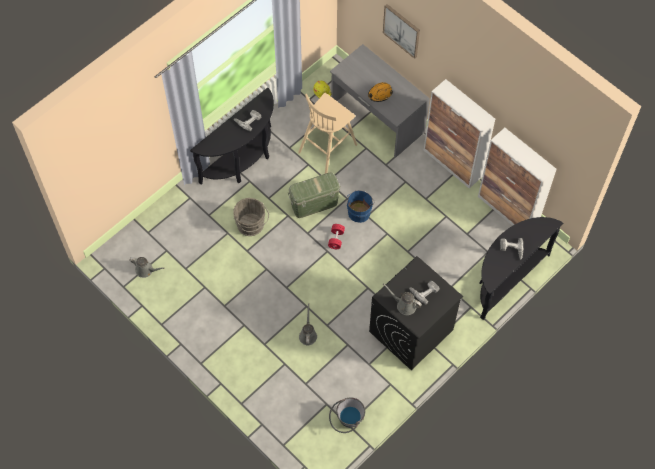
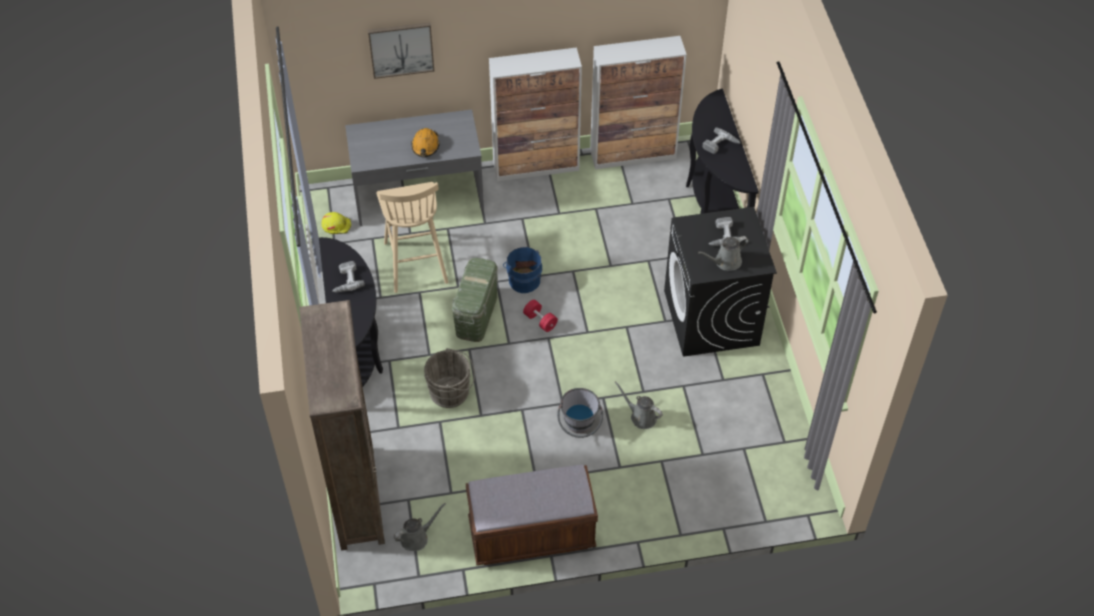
camera: 55 degrees left, 10 degrees down
grey bucket [329,398,365,433] -> grey bucket moved to [557,388,603,438]
none -> brown bookcase [299,300,385,551]
none -> brown bench [466,465,598,566]

